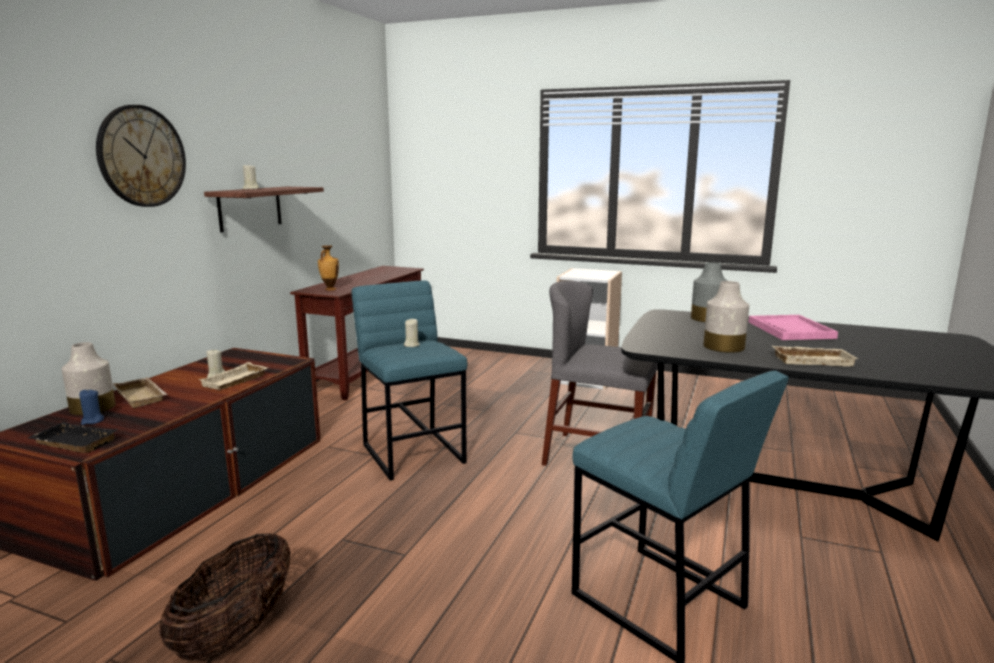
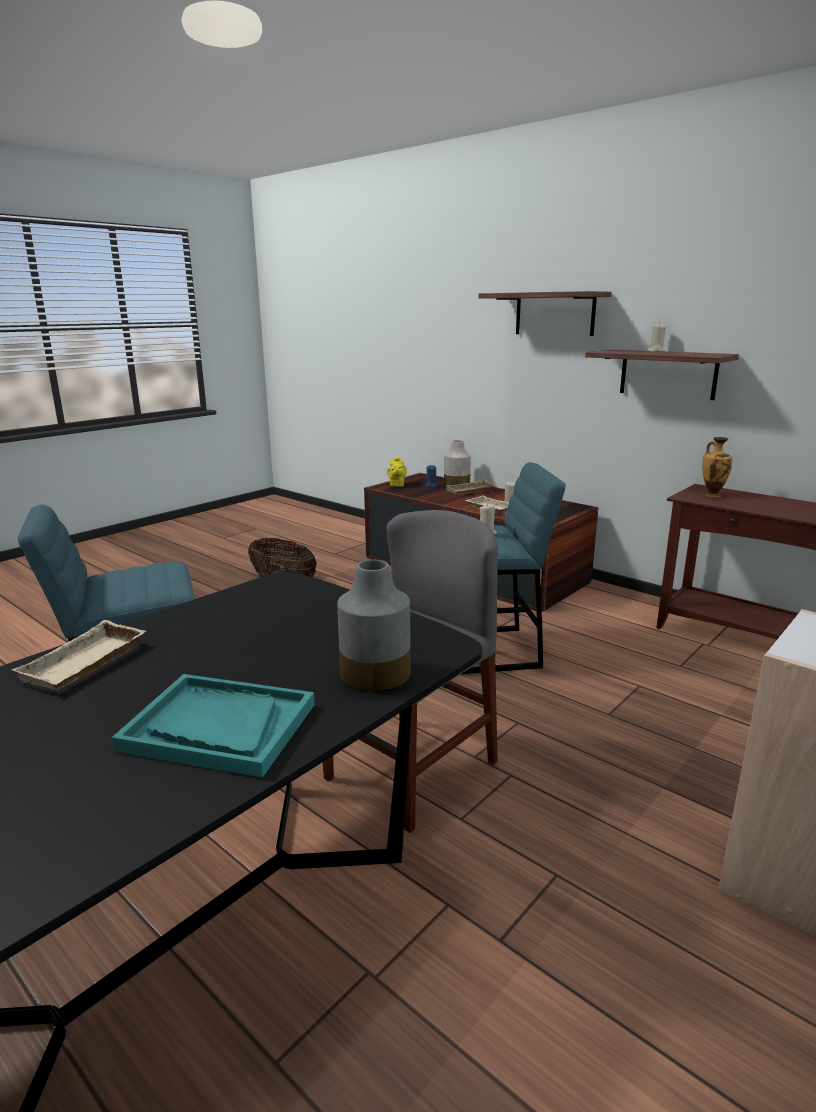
camera: 110 degrees right, 5 degrees up
black tray [28,422,118,453] -> yellow teapot [387,456,407,487]
wall clock [96,105,186,207] -> shelf [478,291,612,336]
beige vase [703,281,749,353] -> none
pink tray [749,315,838,340] -> turquoise tray [112,674,315,778]

